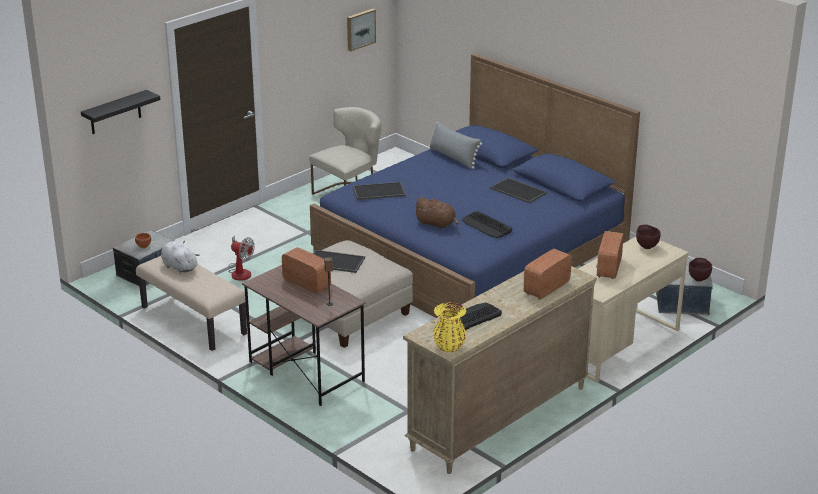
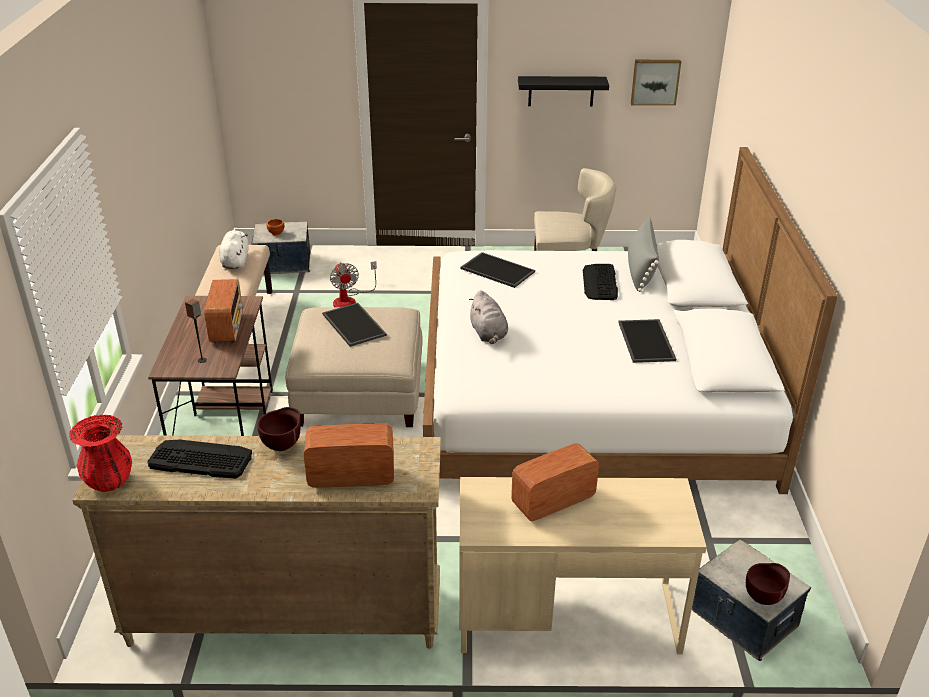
camera: 45 degrees right, 5 degrees up
black shelf [81,90,160,134] -> black shelf moved to [518,76,609,107]
blue bed [310,53,640,318] -> white bed [423,147,838,494]
brown plush toy [414,197,459,229] -> grey plush toy [469,290,508,344]
yellow vase [433,302,466,352] -> red vase [69,415,132,492]
keyboard [462,211,512,238] -> keyboard moved to [582,264,618,300]
brown bowl [636,225,661,249] -> brown bowl moved to [257,407,301,451]

